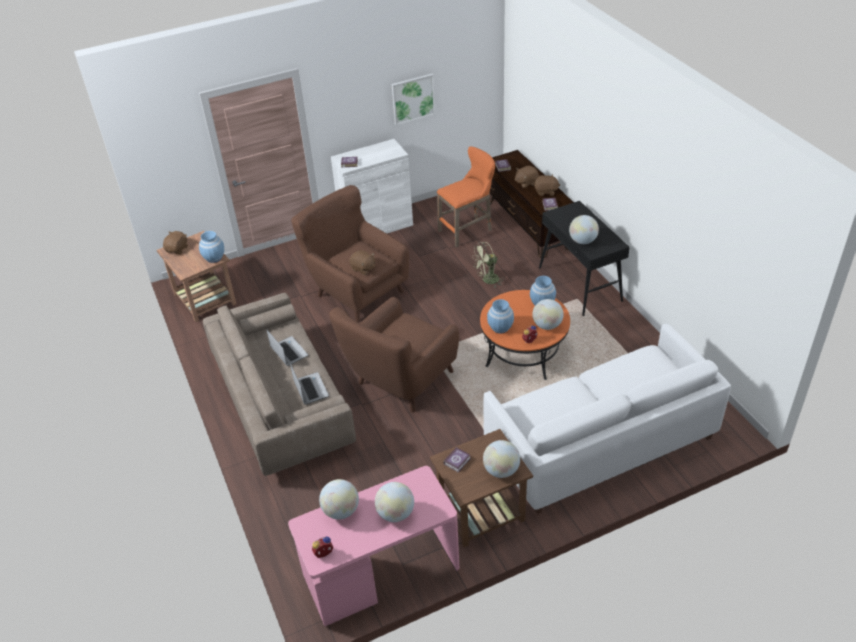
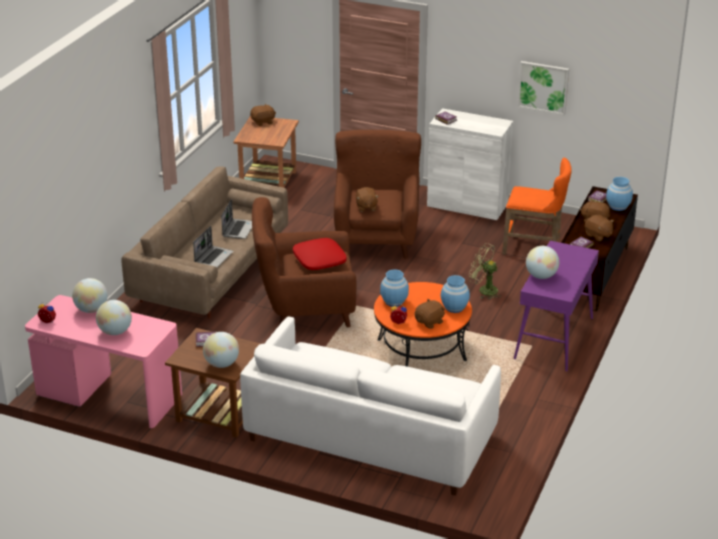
camera: 45 degrees right, 10 degrees down
blue vase [199,231,224,263] -> blue vase moved to [606,177,633,211]
globe [532,299,564,330] -> brown plush toy [414,299,445,329]
black console table [539,201,630,316] -> purple console table [514,241,599,372]
none -> red pillow [293,238,347,270]

